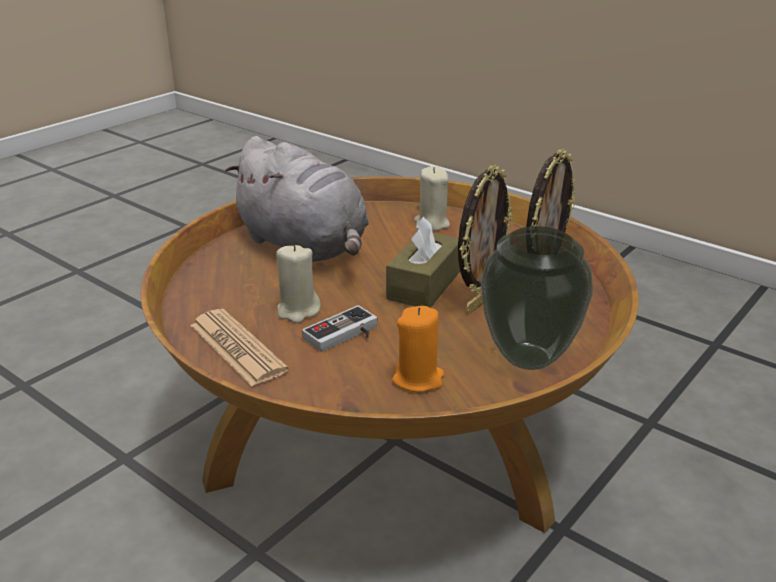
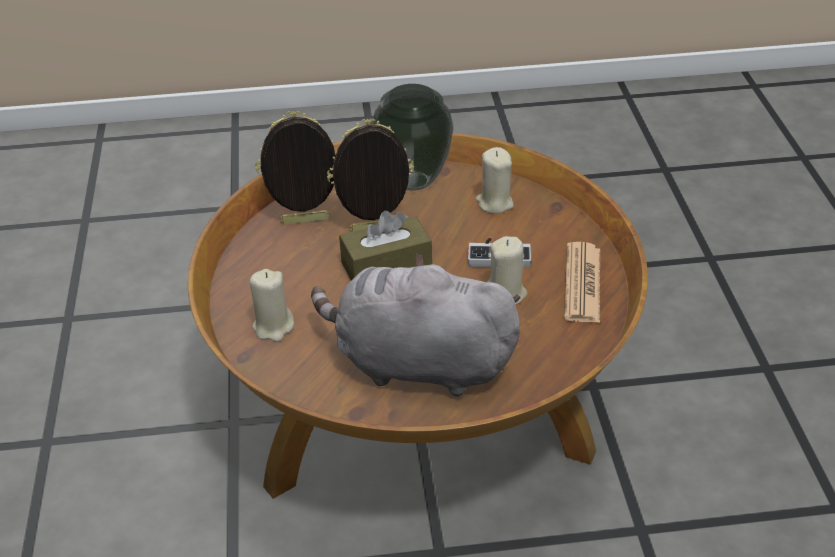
camera: 135 degrees left, 10 degrees up
grey plush toy [225,136,369,262] -> grey plush toy turned 75 degrees counterclockwise [311,253,521,397]
orange candle [392,306,444,392] -> beige candle [476,147,514,214]

